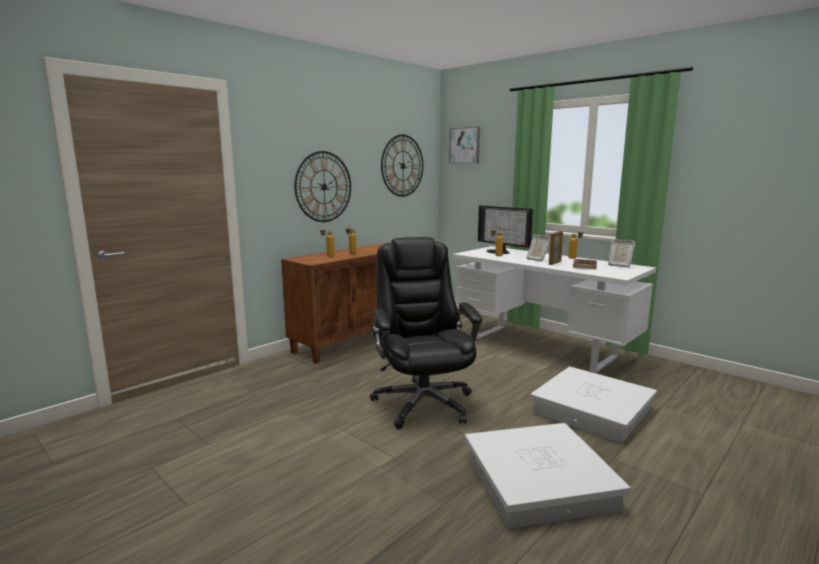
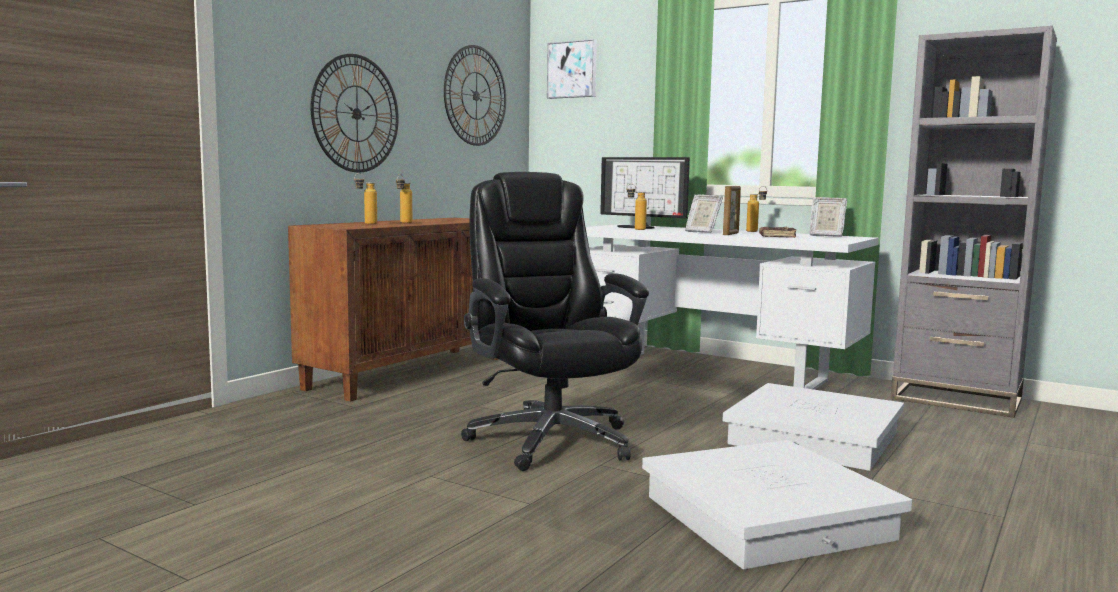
camera: 10 degrees left, 5 degrees down
none -> grey bookcase [891,26,1057,418]

